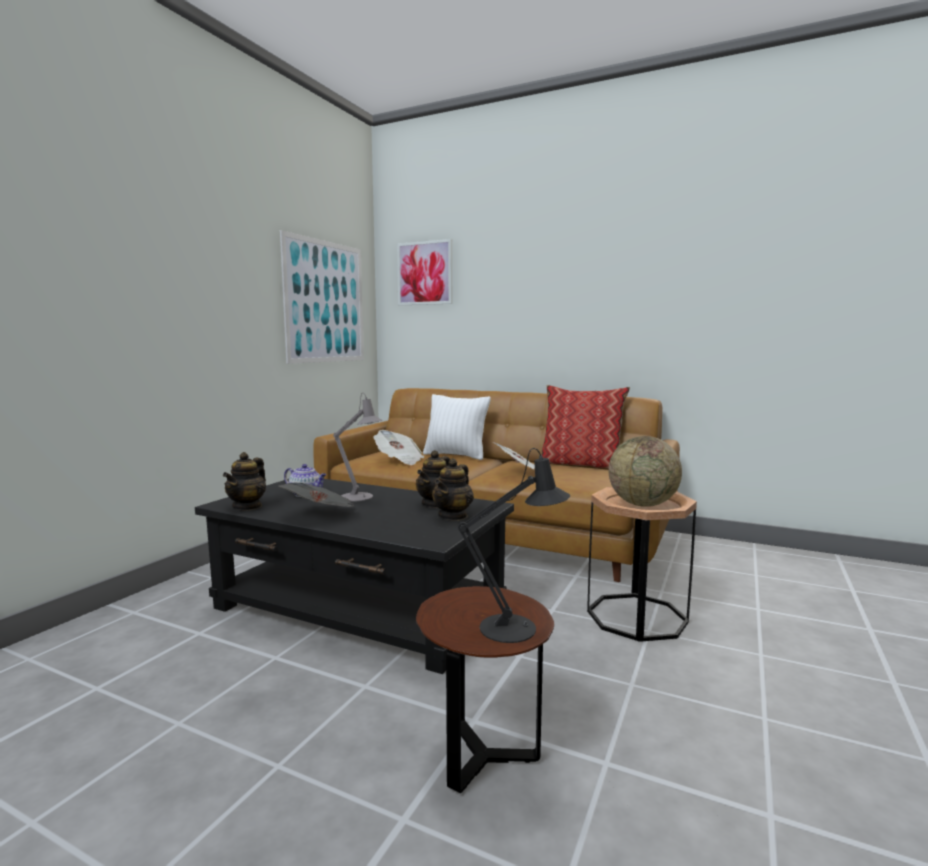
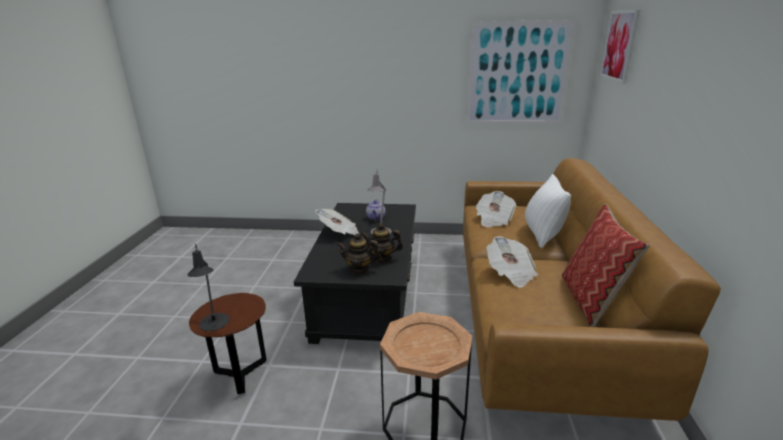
camera: 70 degrees right, 15 degrees up
teapot [223,452,266,511] -> none
globe [608,436,682,507] -> none

